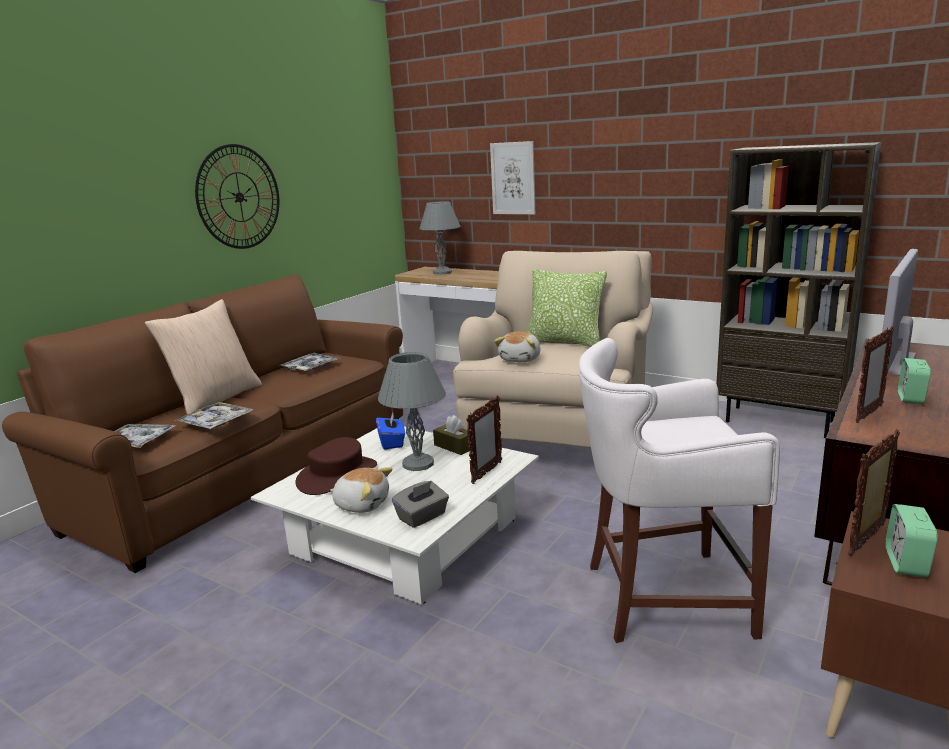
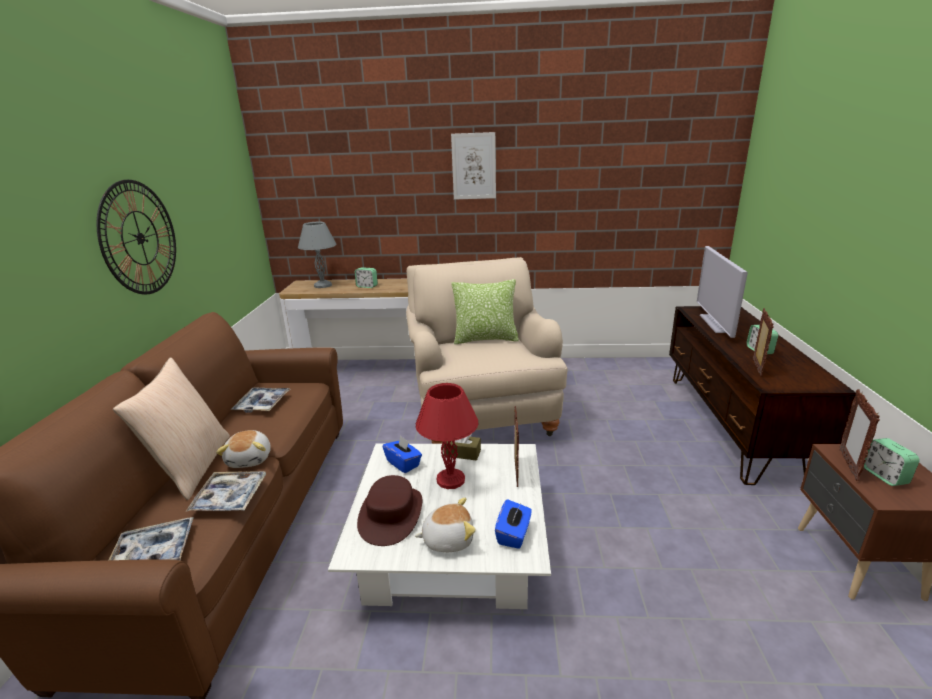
camera: 30 degrees left, 5 degrees up
grey table lamp [378,352,446,471] -> red table lamp [415,383,479,489]
grey tissue box [392,481,449,528] -> blue tissue box [495,499,532,549]
picture [490,141,535,215] -> picture moved to [451,132,496,200]
plush toy [494,331,541,362] -> plush toy moved to [216,430,271,468]
white stool [579,338,780,643] -> none
brown bookcase [716,142,881,438] -> none
none -> alarm clock [355,267,378,288]

